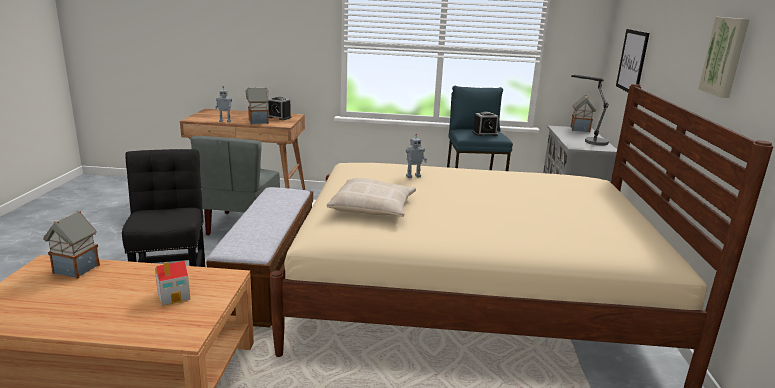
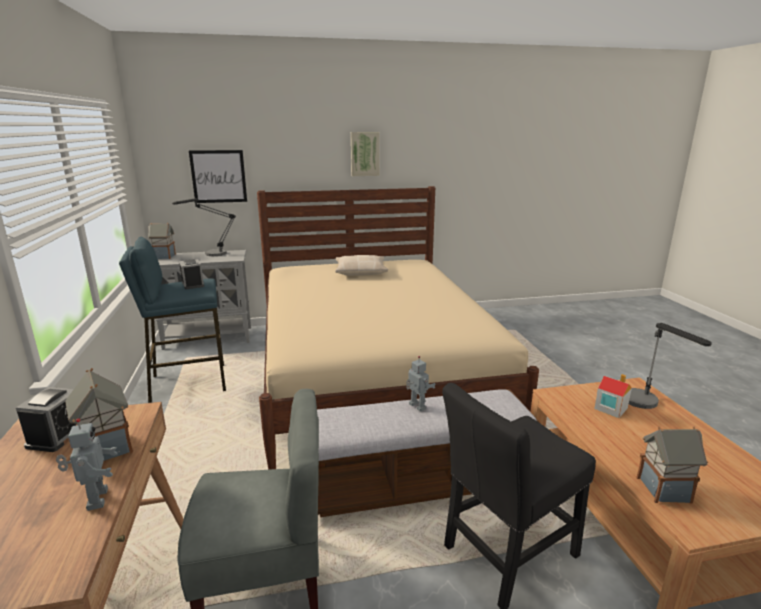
camera: 105 degrees left, 0 degrees up
beige pillow [327,178,416,217] -> beige pillow moved to [335,255,388,276]
toy robot [406,134,427,178] -> toy robot moved to [406,356,436,412]
none -> table lamp [629,323,712,409]

